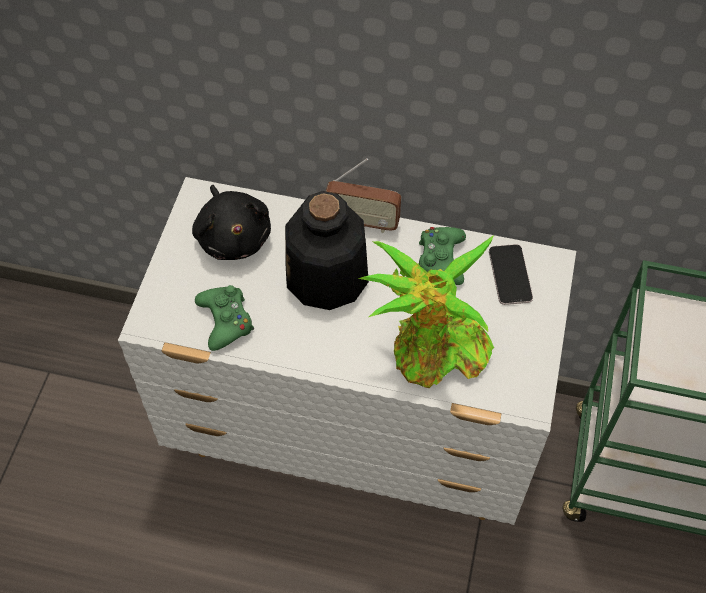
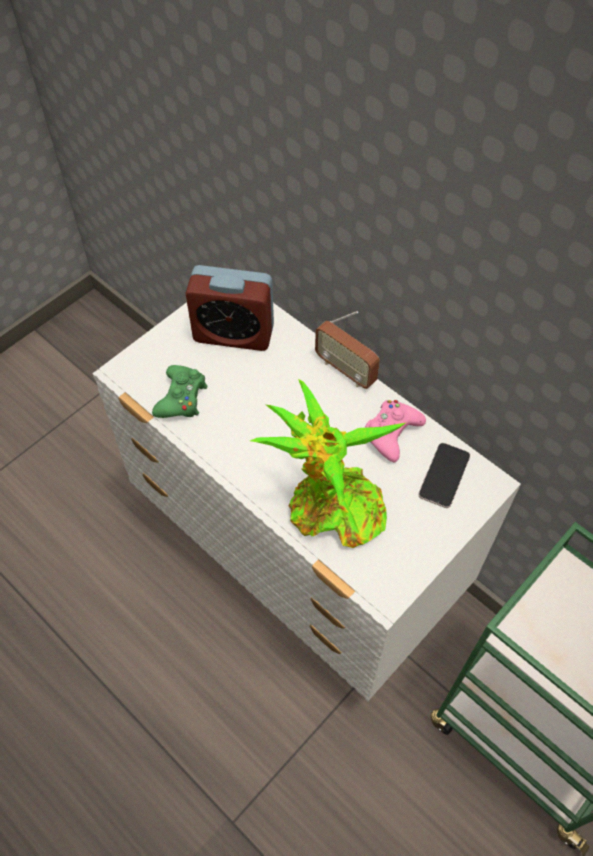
camera: 30 degrees right, 0 degrees up
black plush toy [192,185,271,260] -> alarm clock [185,265,274,351]
bottle [285,191,369,310] -> none
green game controller [419,227,466,285] -> pink game controller [365,400,426,462]

